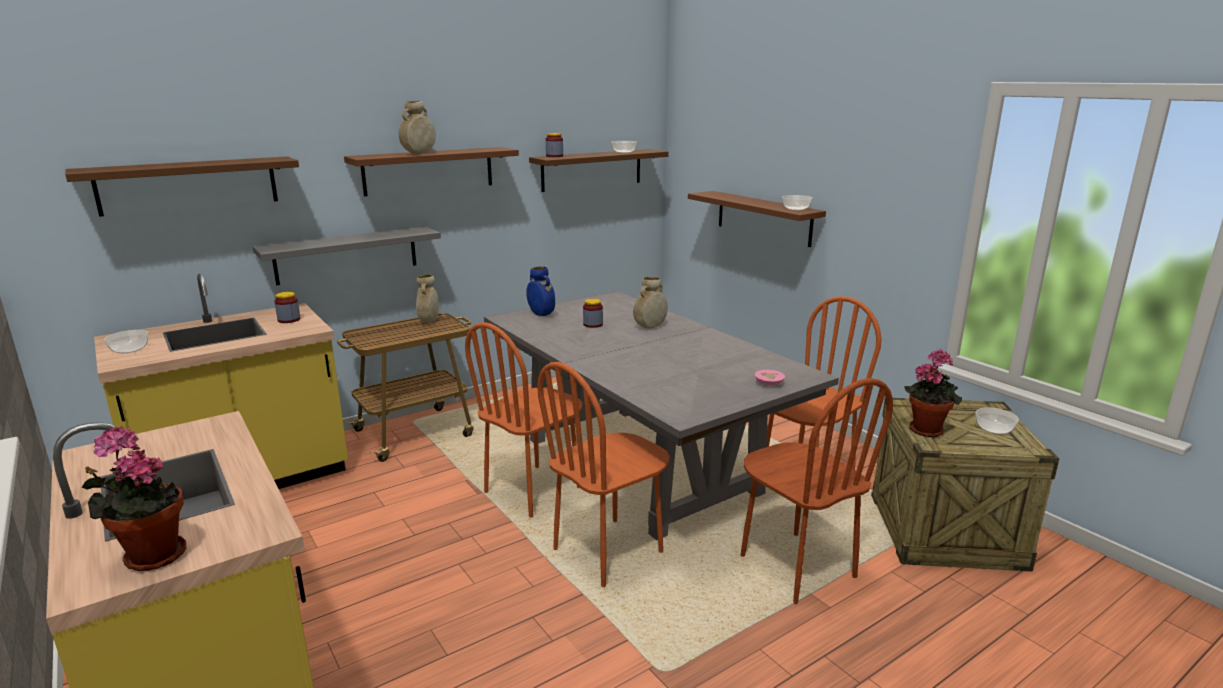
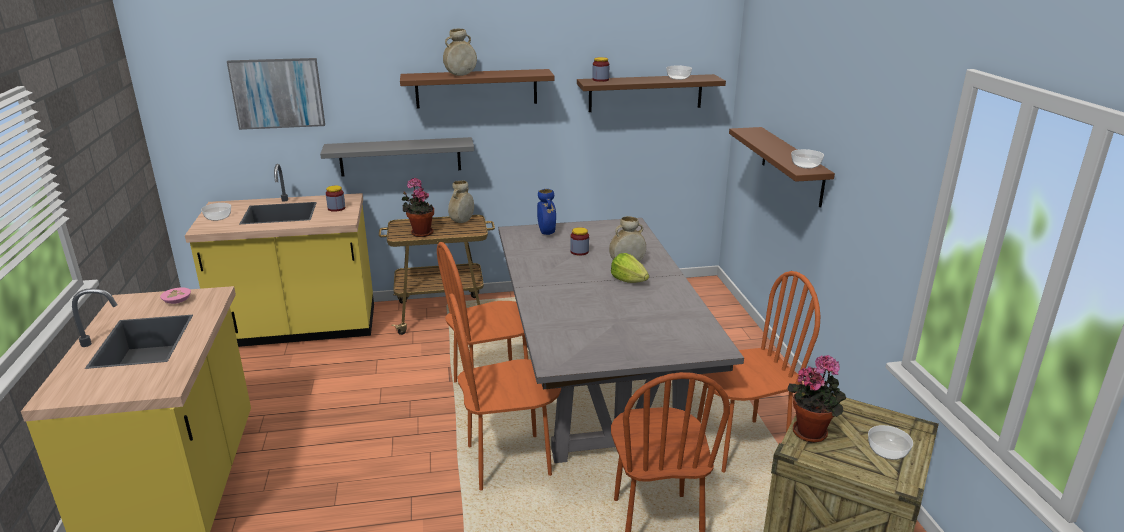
camera: 25 degrees right, 5 degrees up
brown shelf [65,157,299,217] -> picture [227,58,325,130]
potted plant [82,427,186,571] -> potted plant moved to [401,178,434,237]
pink bowl [755,370,785,386] -> pink bowl moved to [160,287,191,304]
none -> lettuce [611,253,649,283]

